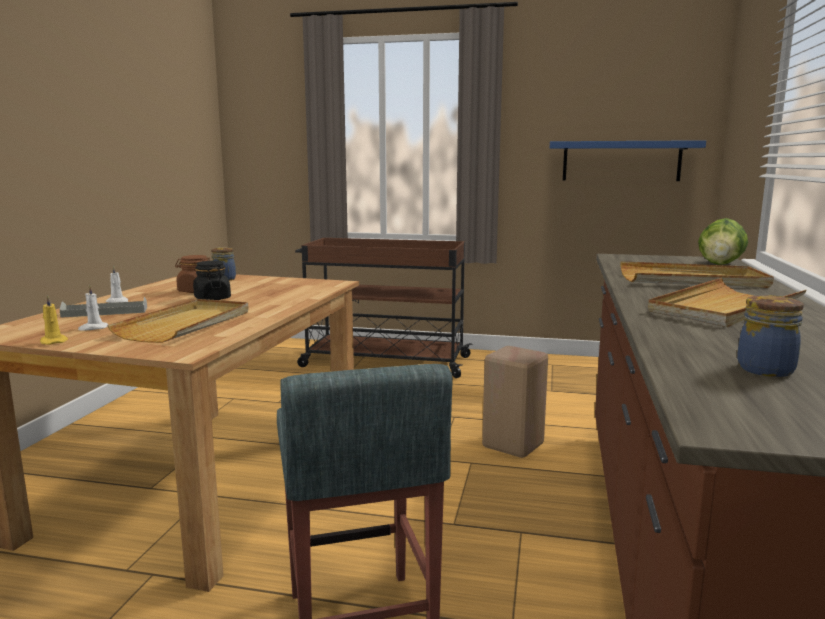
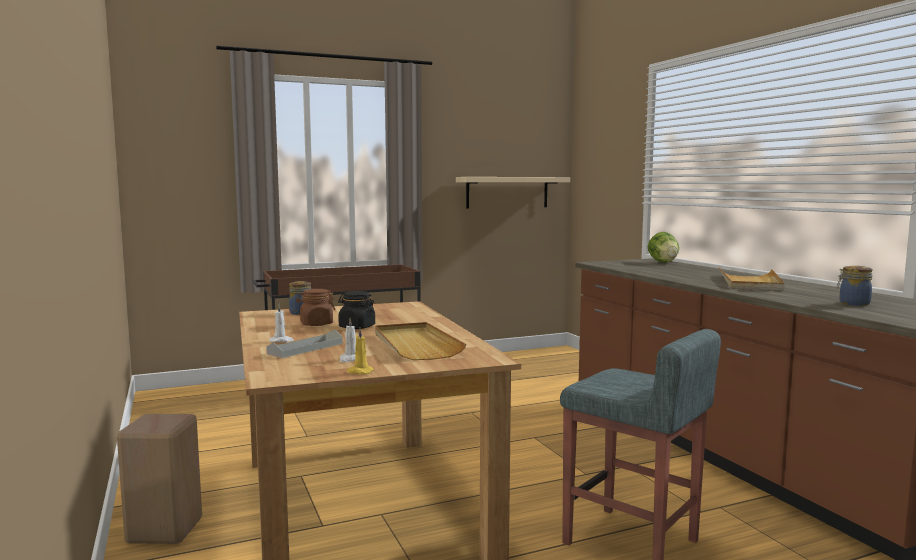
camera: 35 degrees left, 5 degrees down
beige stool [482,346,548,458] -> beige stool moved to [117,414,202,544]
blue shelf [550,140,706,181] -> beige shelf [456,177,570,208]
beige tray [620,261,774,288] -> none

